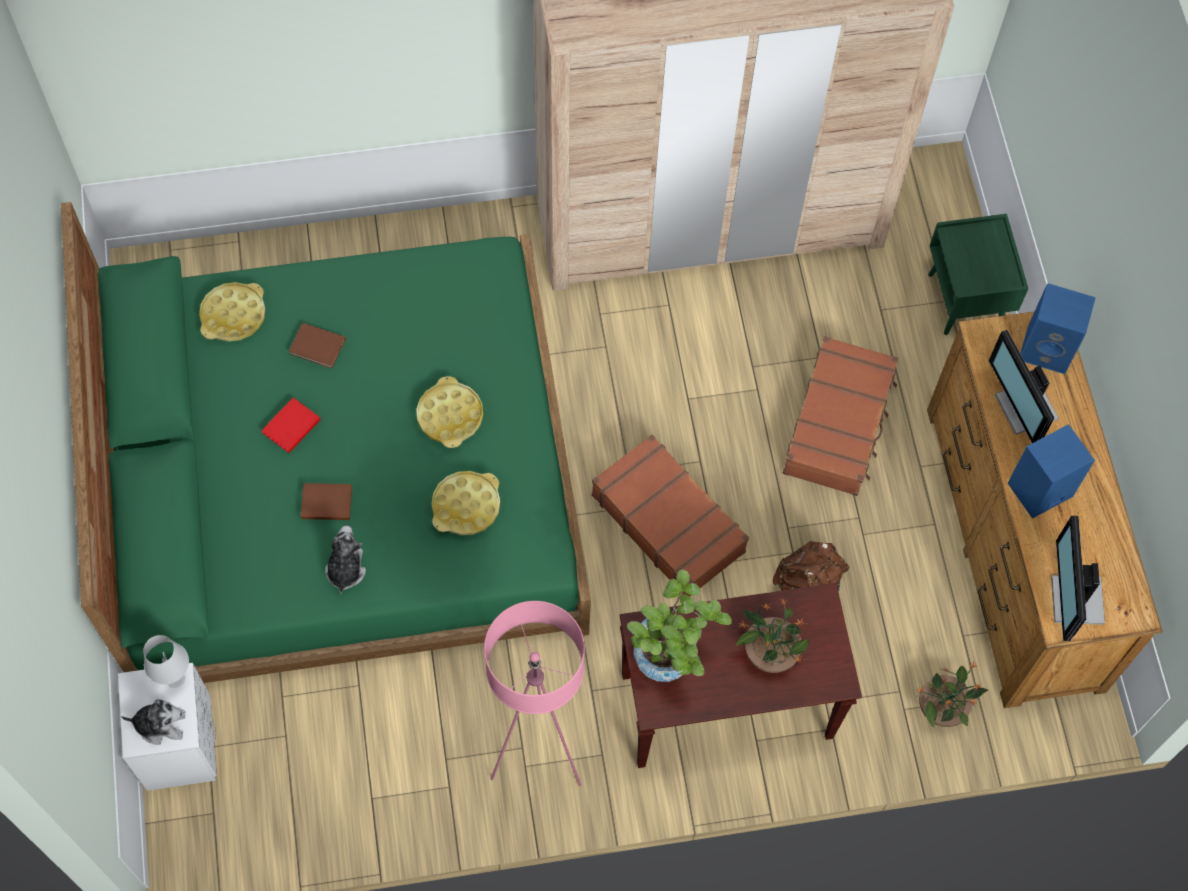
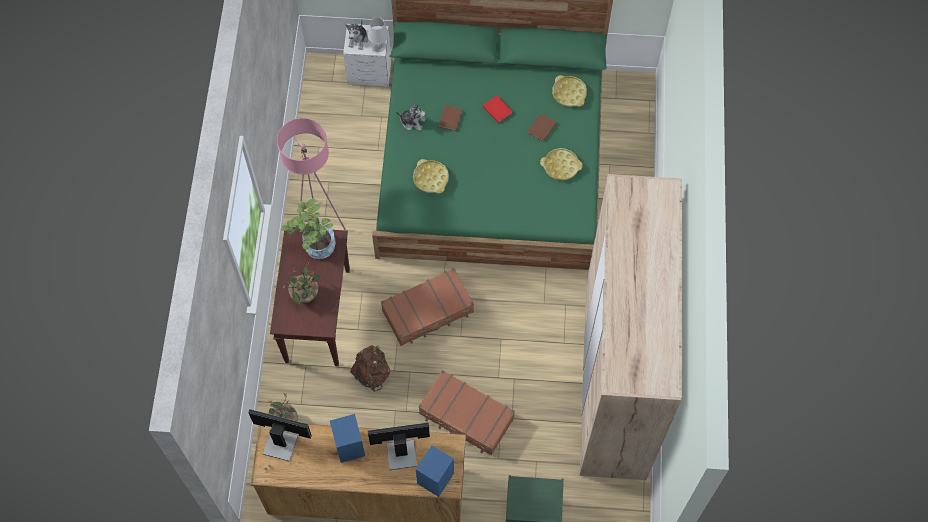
camera: 105 degrees right, 0 degrees up
yellow tray [416,376,483,448] -> yellow tray moved to [540,148,583,181]

